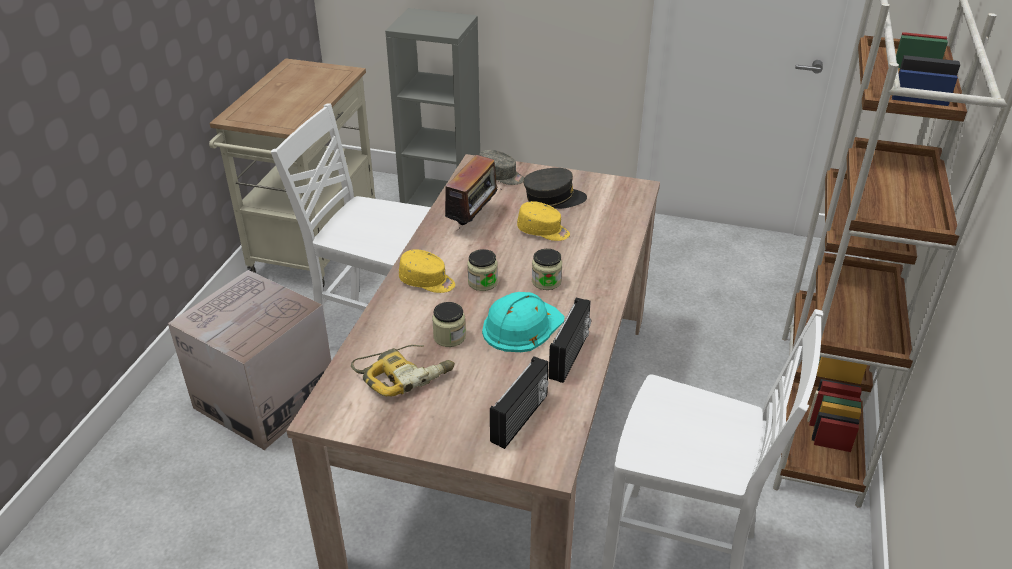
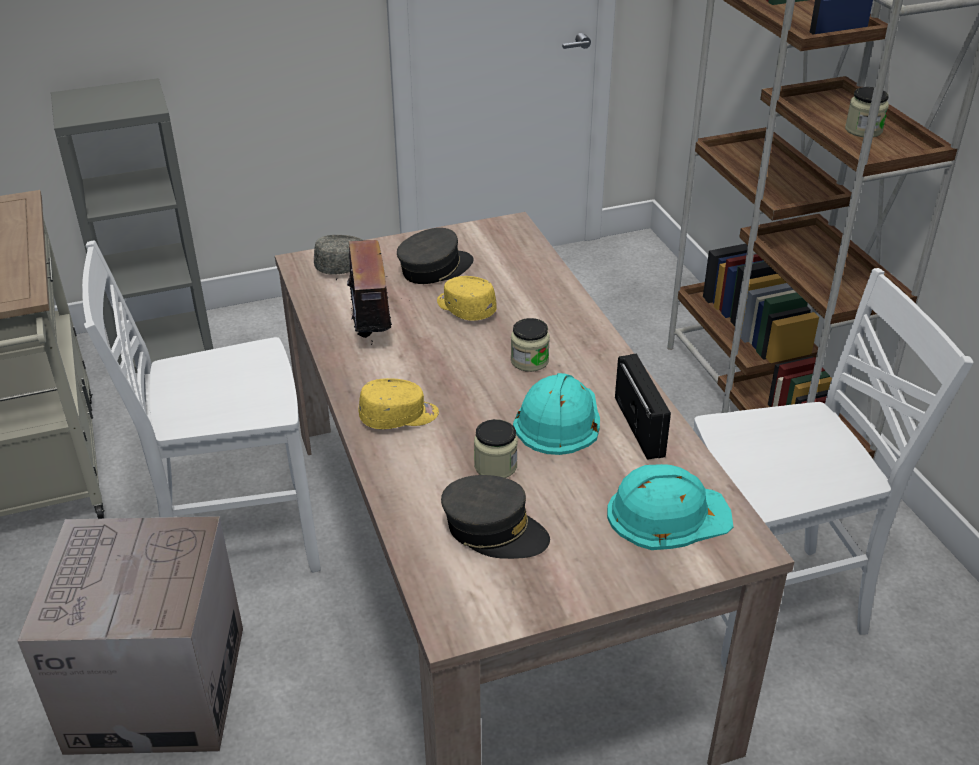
camera: 35 degrees left, 0 degrees up
power drill [351,345,455,396] -> grey cap [441,475,550,559]
jar [467,249,498,291] -> jar moved to [845,87,889,137]
radio [490,356,549,449] -> turquoise hard hat [607,464,733,550]
yellow cap [517,201,570,241] -> yellow cap turned 120 degrees counterclockwise [437,276,497,321]

